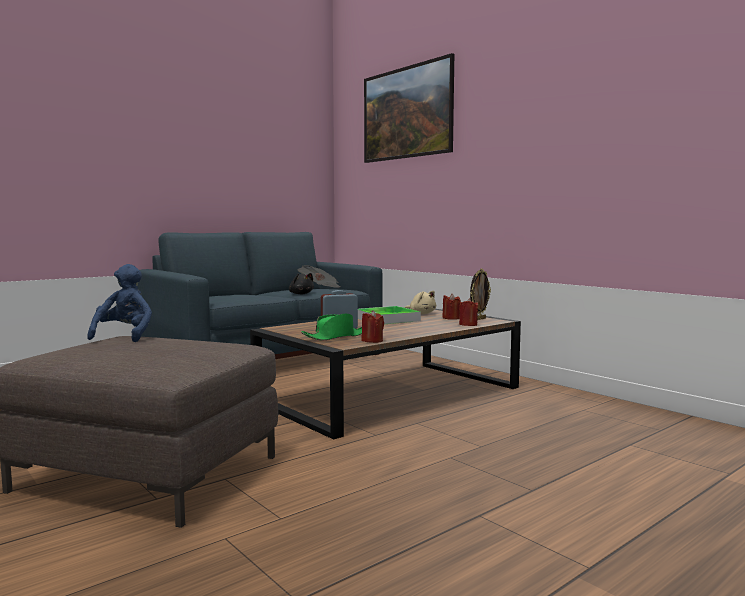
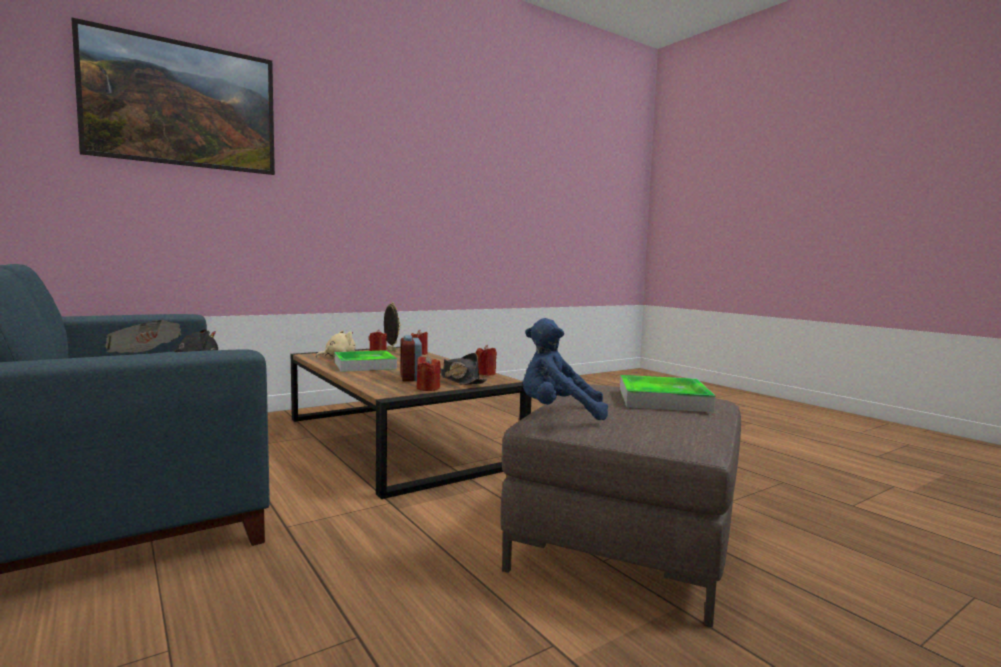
camera: 85 degrees left, 0 degrees up
green hat [301,314,362,340] -> black hat [440,353,487,385]
none -> red candle [417,355,441,391]
none -> tray [620,375,715,412]

